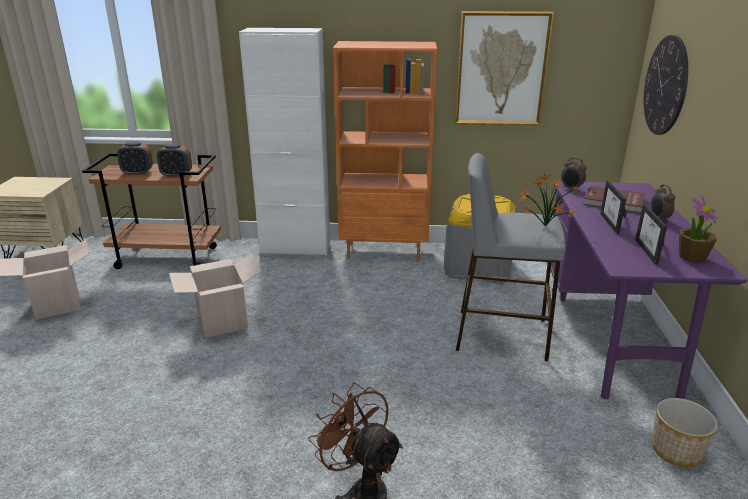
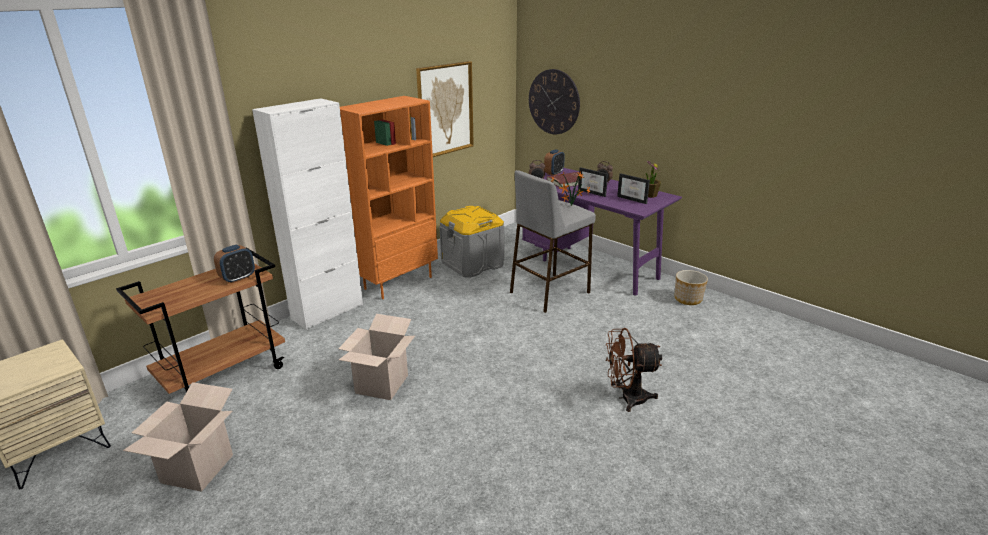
camera: 50 degrees left, 0 degrees up
alarm clock [117,142,153,175] -> alarm clock moved to [544,150,565,176]

